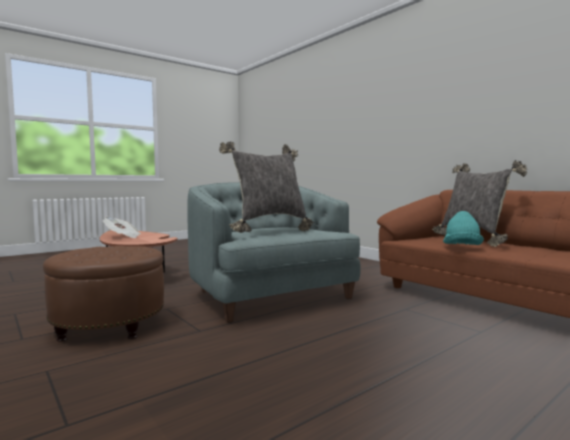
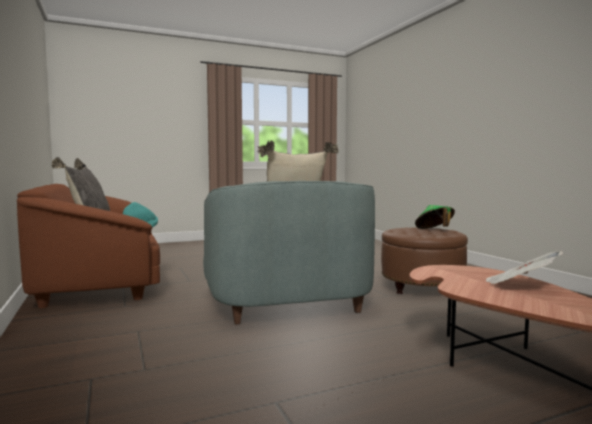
camera: 165 degrees left, 0 degrees up
none -> green hat [415,205,455,229]

